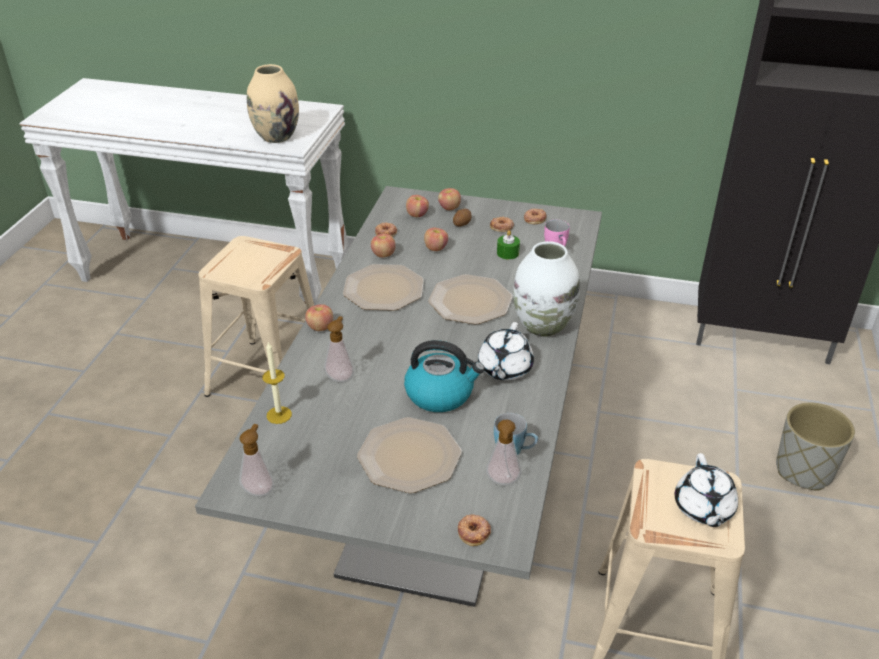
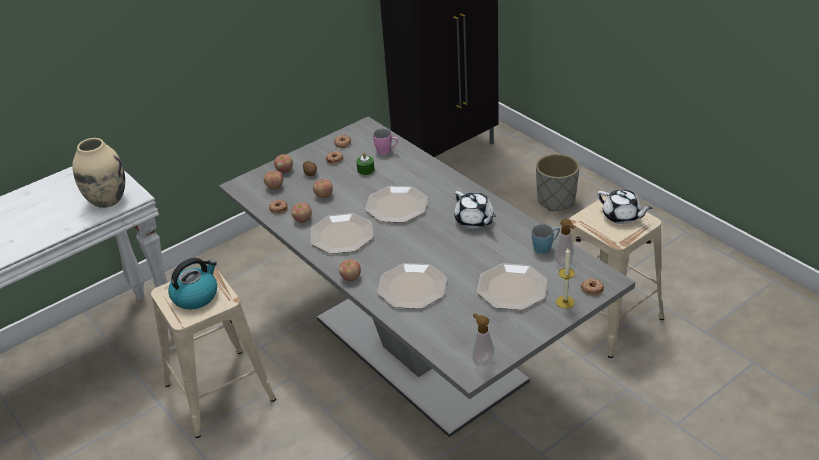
camera: 50 degrees left, 0 degrees up
candle [262,341,292,424] -> candle moved to [556,249,575,309]
soap dispenser [324,316,354,382] -> plate [377,263,447,309]
kettle [404,340,485,412] -> kettle moved to [168,258,217,310]
white vase [513,241,580,337] -> none

